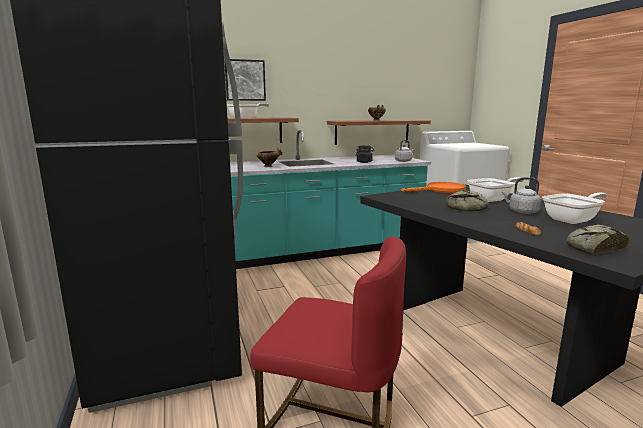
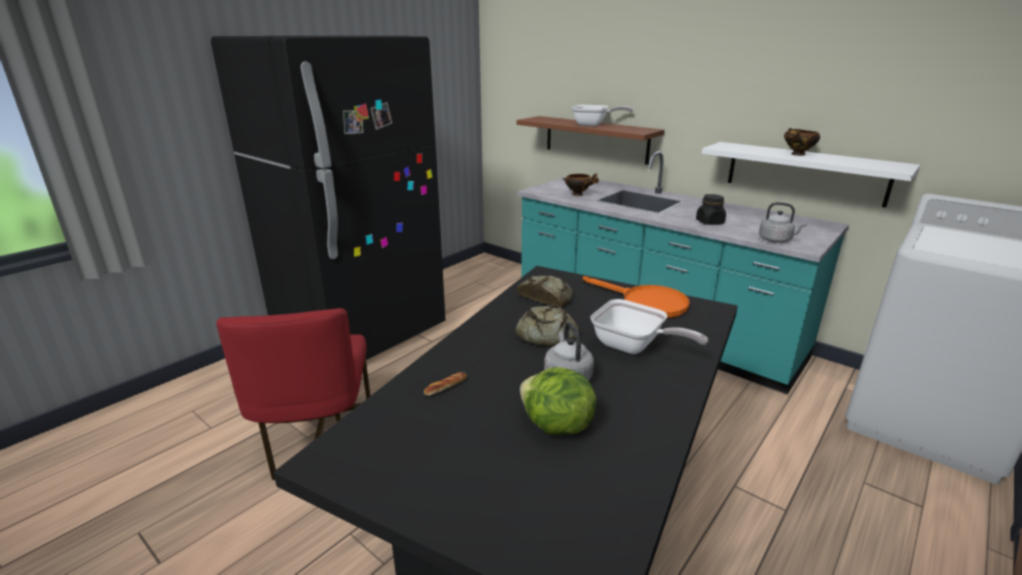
camera: 60 degrees right, 10 degrees up
picture [224,59,266,101] -> none
brown shelf [327,120,431,145] -> white shelf [702,142,920,208]
frying pan [542,193,608,224] -> lettuce [520,367,597,435]
bread [567,224,629,254] -> bread moved to [517,276,573,307]

